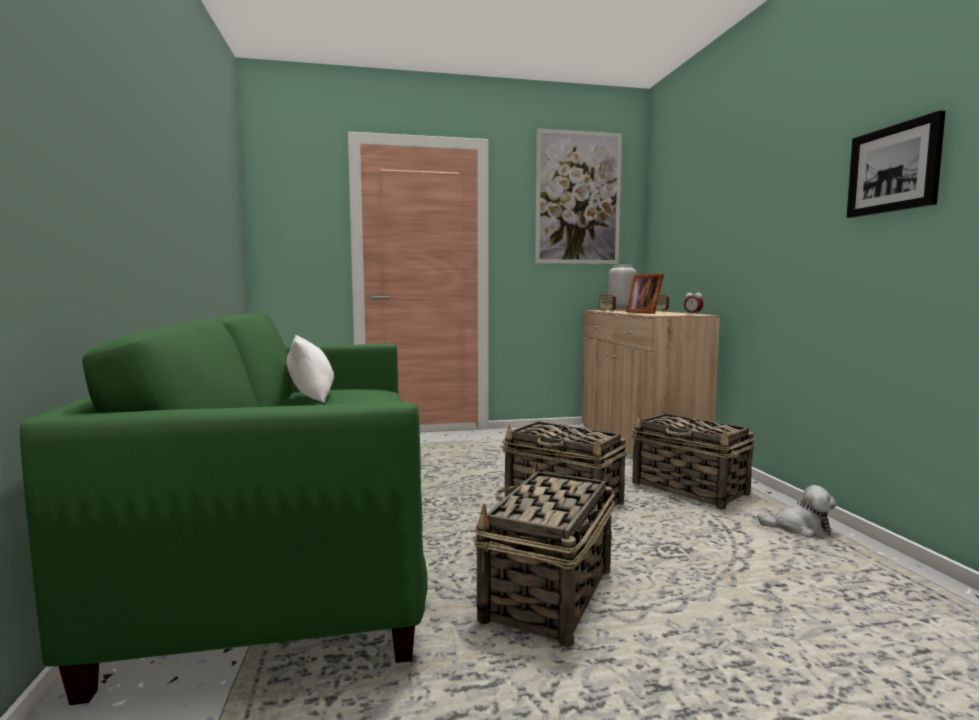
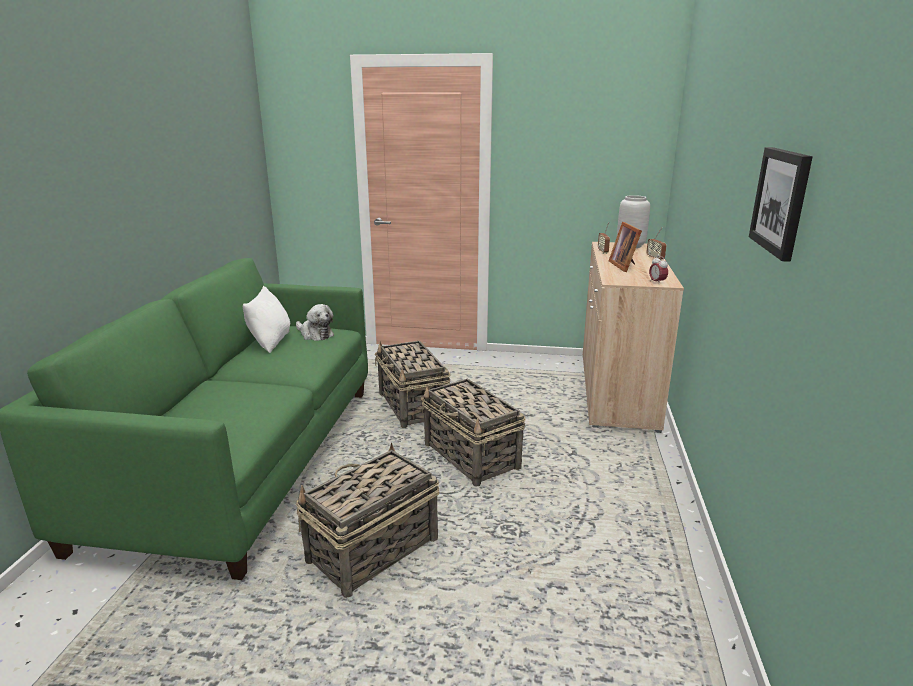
camera: 20 degrees right, 15 degrees up
picture [535,128,622,264] -> none
basket [631,414,755,509] -> basket moved to [375,341,450,428]
plush toy [757,485,837,538] -> plush toy moved to [296,304,334,341]

